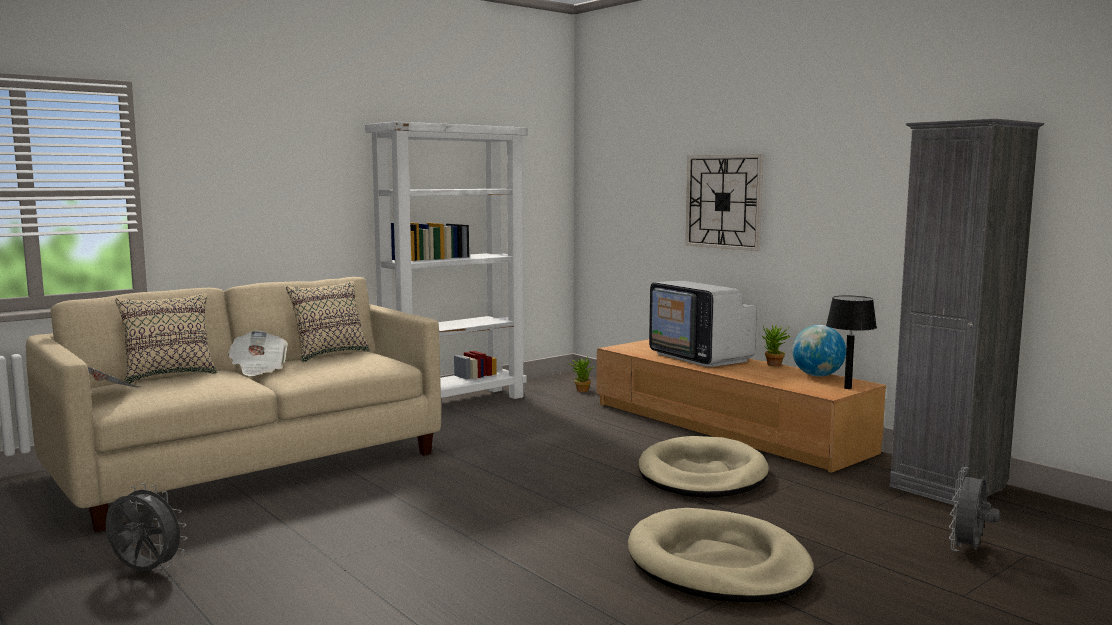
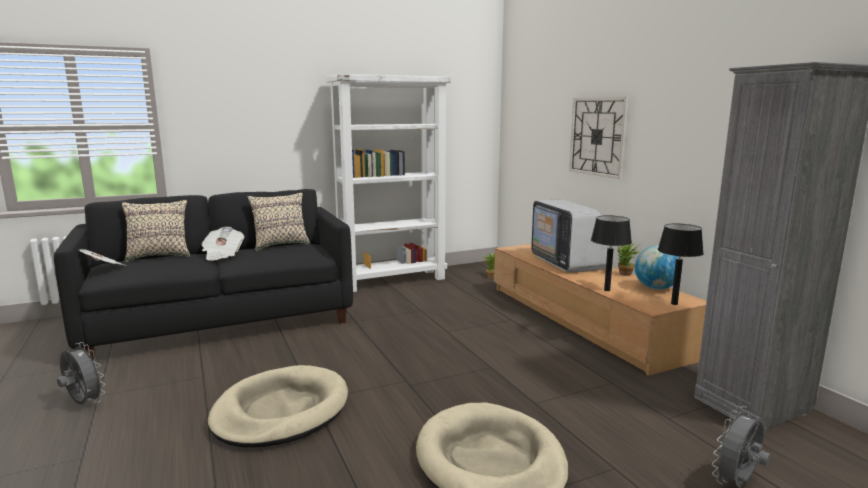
camera: 15 degrees right, 5 degrees up
beige sofa [26,277,441,532] -> black sofa [54,189,353,361]
beige dog bed [638,436,769,498] -> beige dog bed moved to [208,365,348,448]
none -> black table lamp [591,215,632,291]

